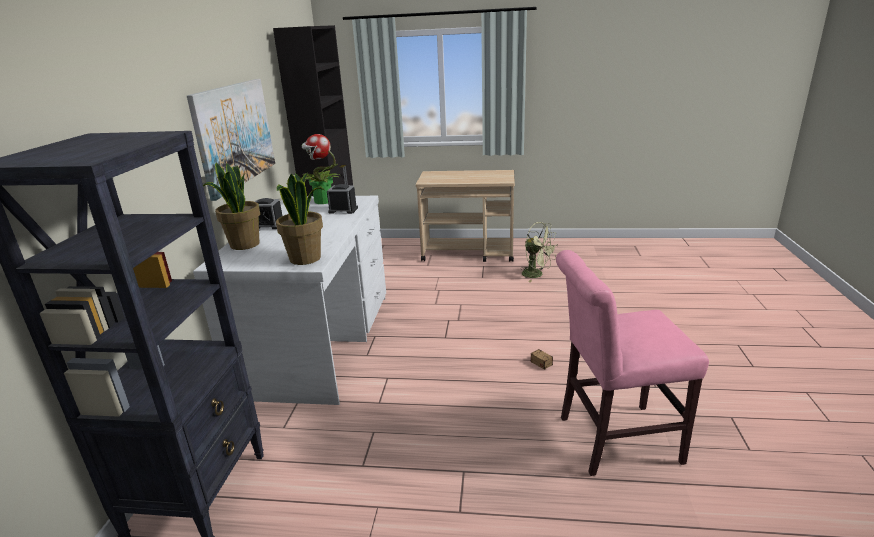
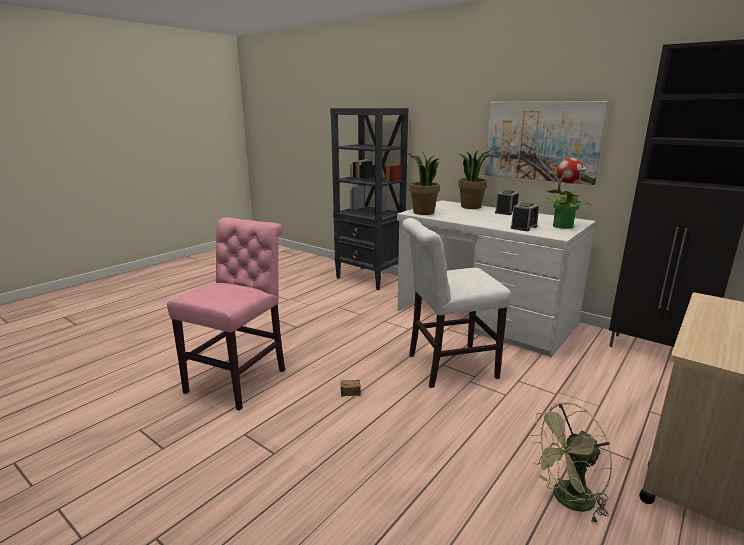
camera: 120 degrees right, 5 degrees down
none -> white chair [402,218,511,388]

